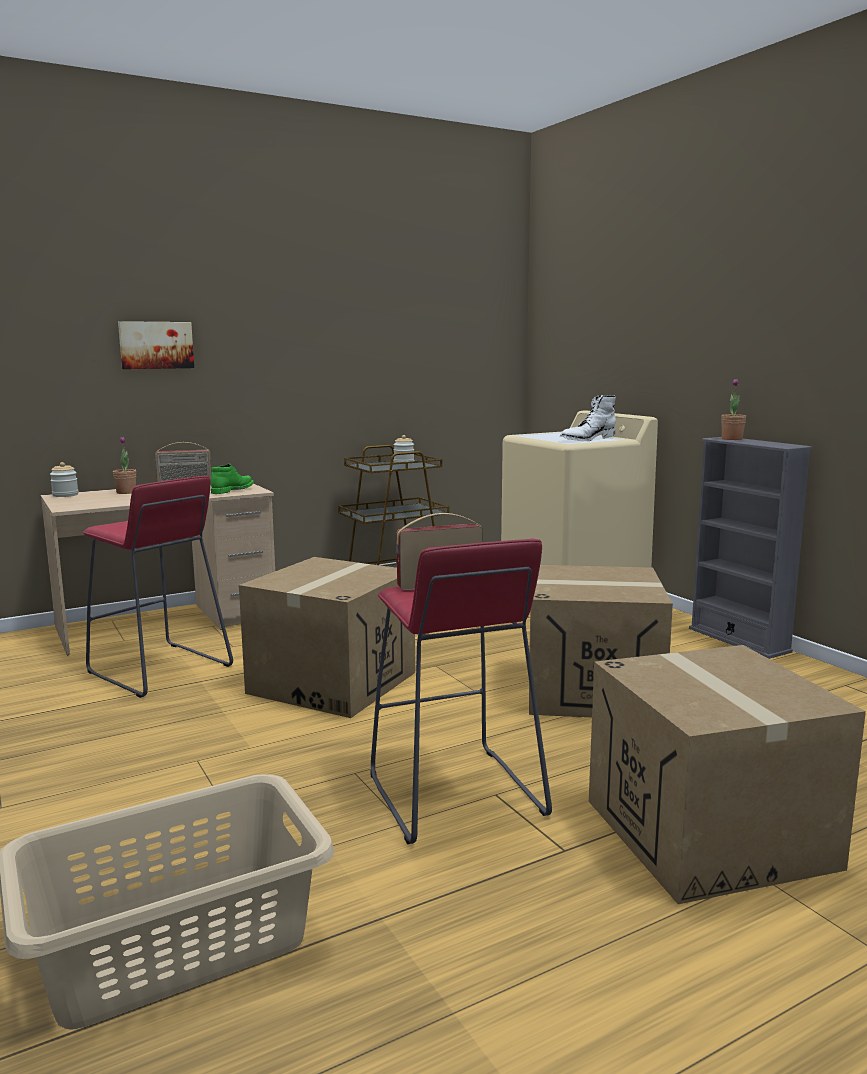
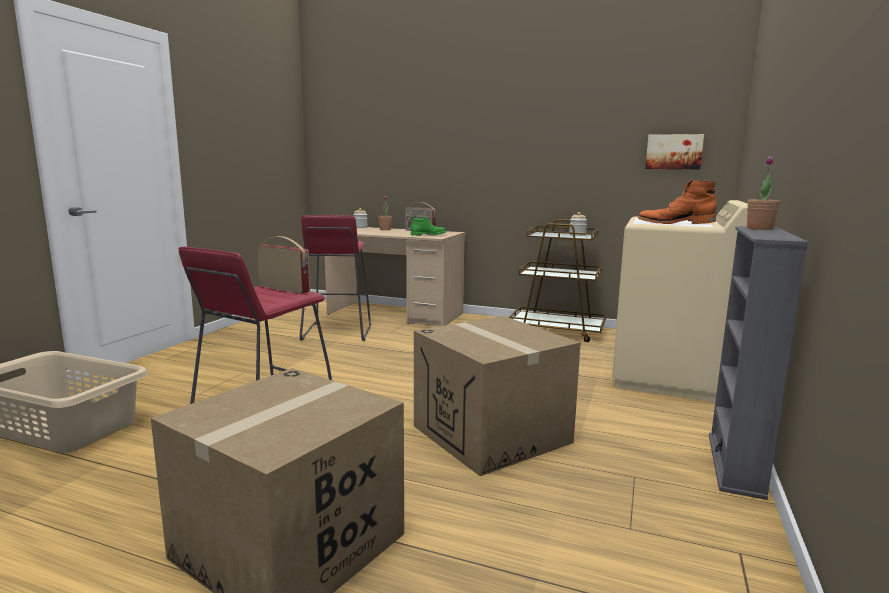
camera: 50 degrees right, 0 degrees up
picture [118,321,194,369] -> picture moved to [645,134,704,169]
cardboard box [239,557,415,718] -> none
white boot [559,395,616,441] -> orange boot [637,180,717,224]

